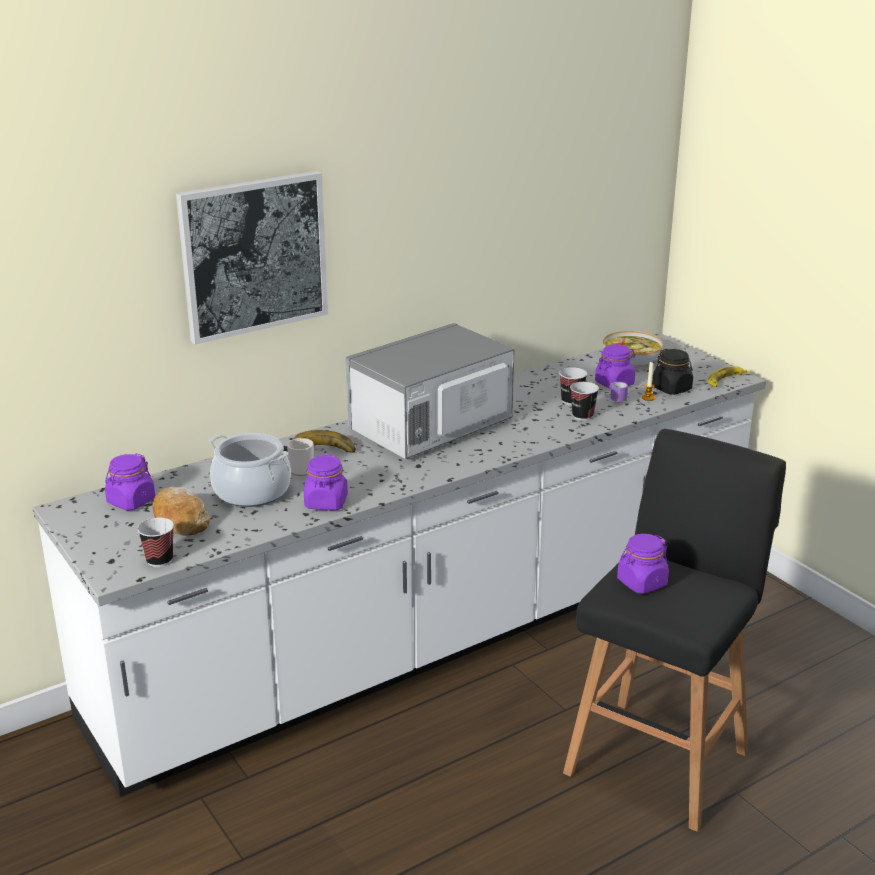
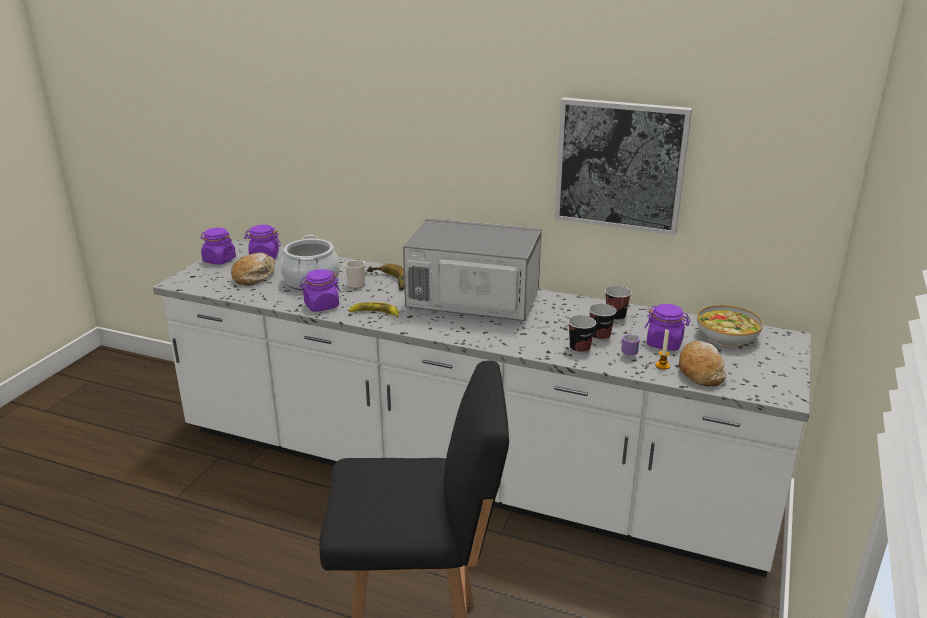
camera: 55 degrees right, 0 degrees up
cup [137,517,174,567] -> cup moved to [605,286,632,321]
picture [176,171,328,345] -> picture moved to [555,97,692,235]
purple jar [617,534,669,594] -> purple jar moved to [201,228,236,265]
black jar [652,349,693,395] -> bread [679,341,727,387]
banana [707,366,750,387] -> banana moved to [348,302,399,318]

